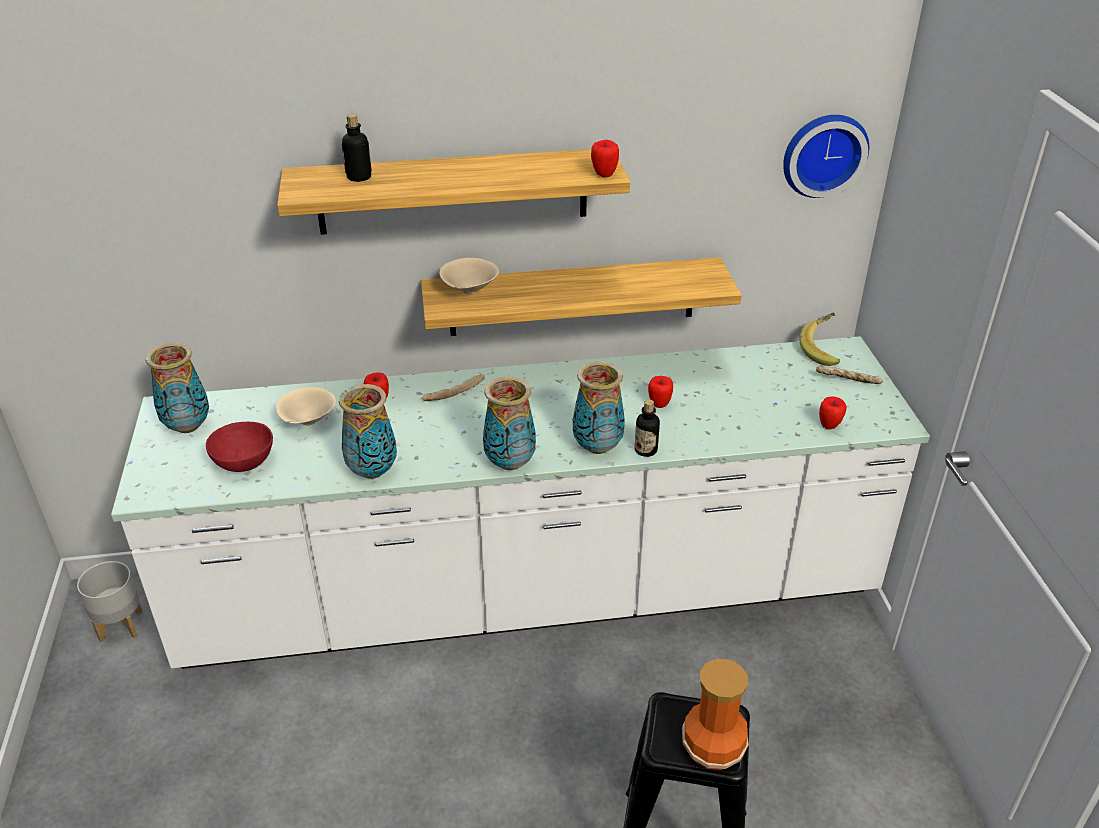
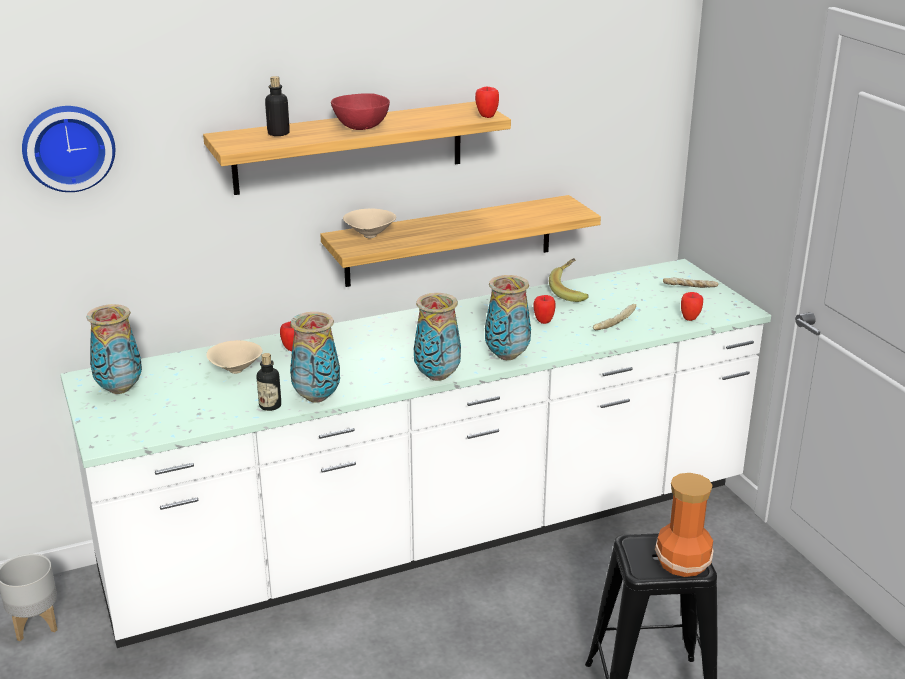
camera: 15 degrees left, 10 degrees down
red bowl [206,422,273,472] -> red bowl moved to [331,93,390,130]
bread [422,374,485,401] -> bread moved to [593,304,636,330]
bottle [635,400,660,457] -> bottle moved to [257,353,281,411]
wall clock [783,115,869,198] -> wall clock moved to [22,106,115,192]
banana [800,313,840,366] -> banana moved to [549,258,589,302]

